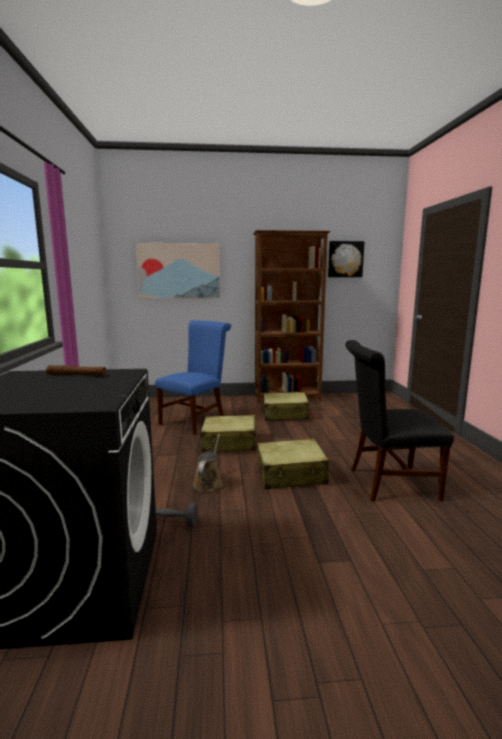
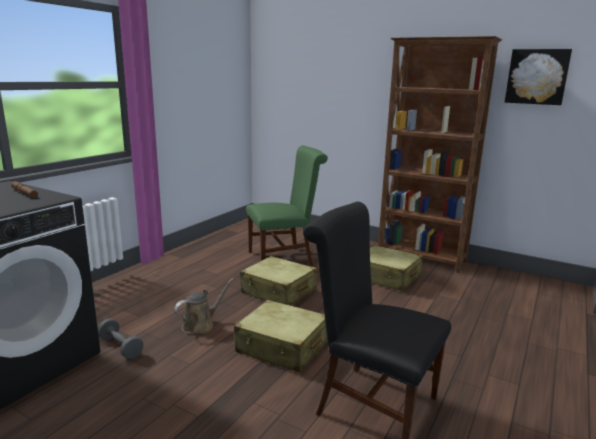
camera: 35 degrees right, 5 degrees up
picture [136,243,220,298] -> none
blue chair [155,320,231,435] -> green chair [246,145,328,266]

